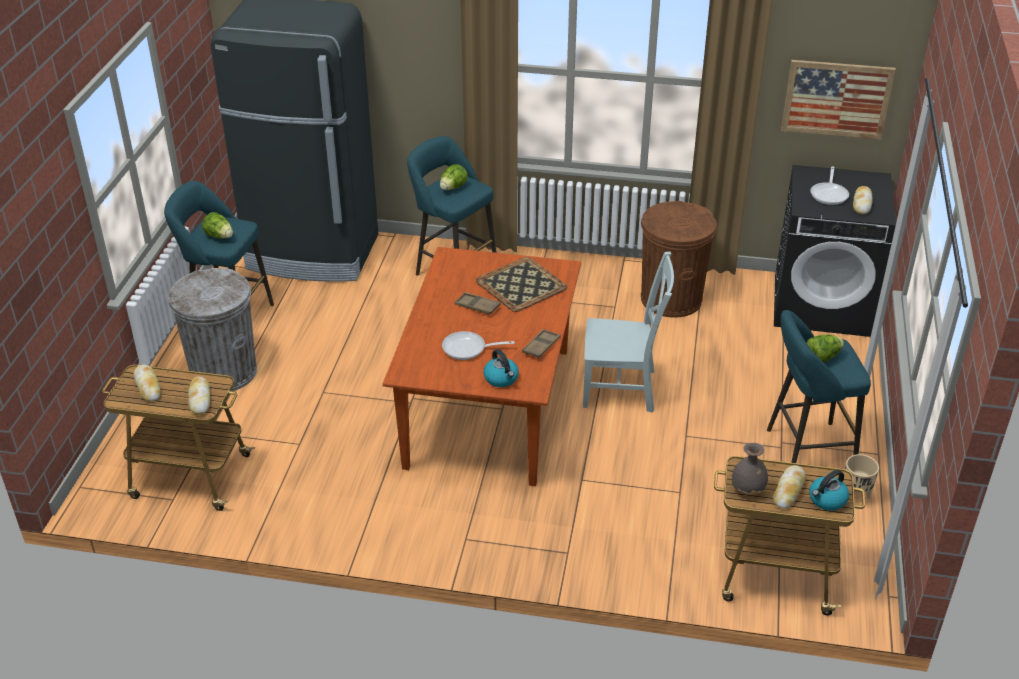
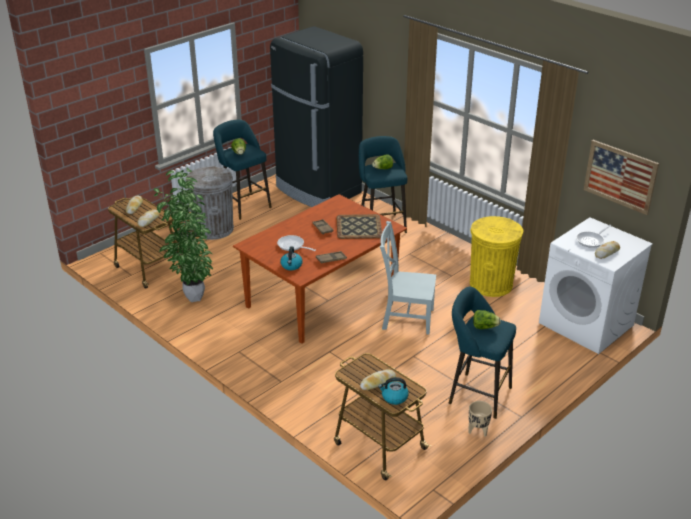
camera: 35 degrees right, 5 degrees down
grey chair [583,252,674,413] -> grey chair turned 150 degrees clockwise [380,221,436,334]
brown trash can [641,201,717,318] -> yellow trash can [470,216,524,297]
grey vase [732,443,768,495] -> none
black washing machine [774,165,896,337] -> white washing machine [539,217,653,354]
none -> potted plant [154,168,213,302]

